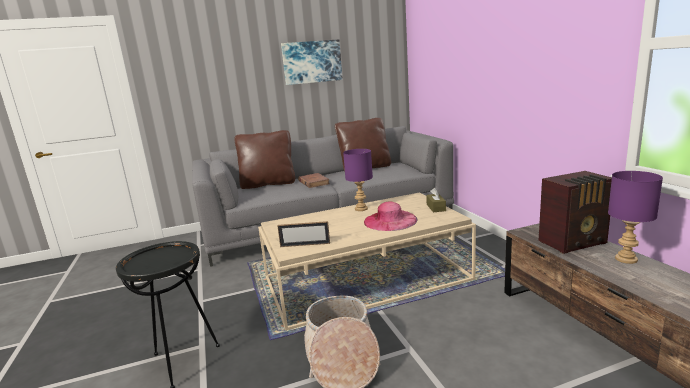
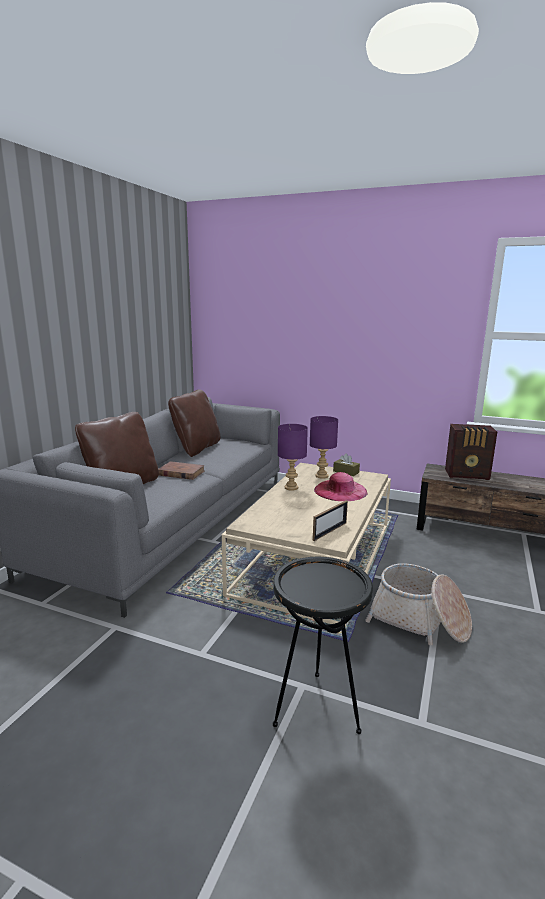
camera: 50 degrees left, 0 degrees up
picture [281,39,343,85] -> none
radio [539,171,612,254] -> radio turned 75 degrees clockwise [445,424,497,480]
purple table lamp [608,171,663,264] -> purple table lamp moved to [310,416,338,479]

